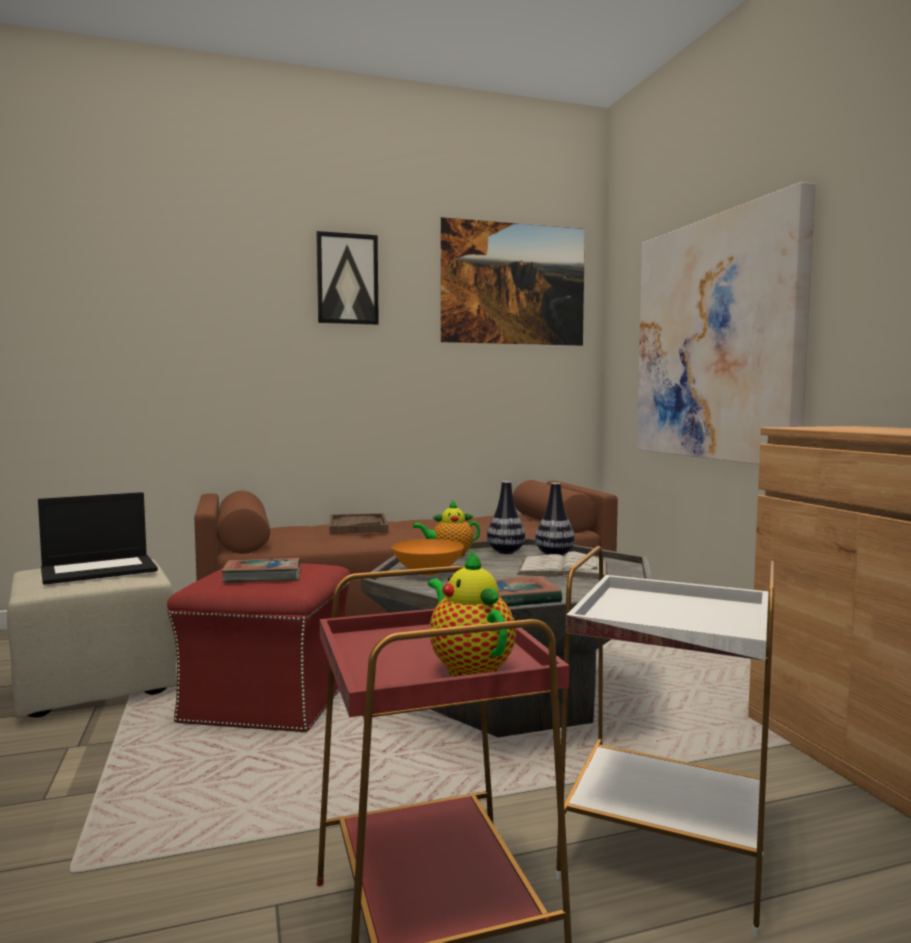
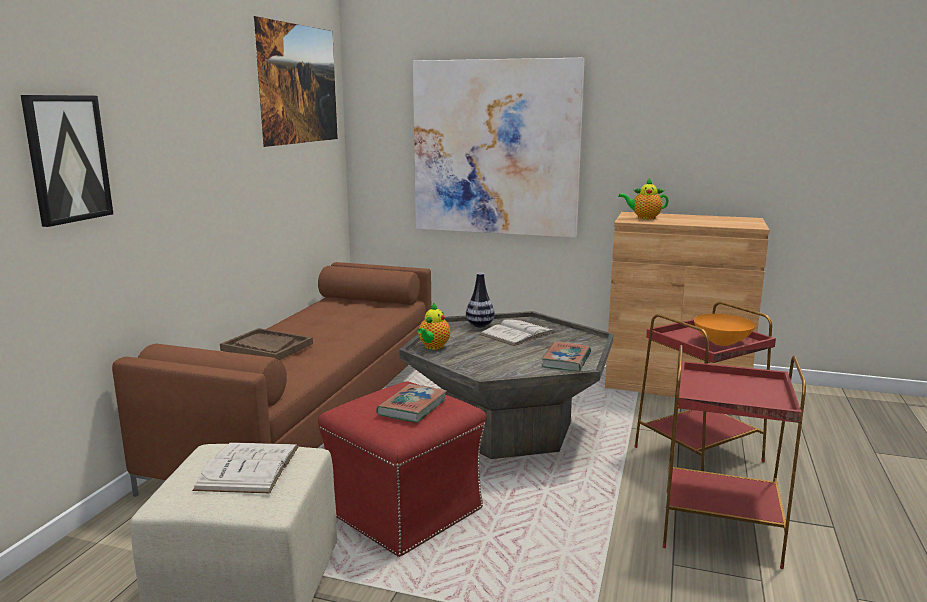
camera: 55 degrees left, 10 degrees up
laptop [38,492,158,585] -> white book [192,442,299,493]
picture [316,231,379,325] -> picture moved to [21,95,113,227]
orange bowl [392,539,464,576] -> orange bowl moved to [694,314,755,346]
teapot [428,549,516,677] -> teapot moved to [618,179,669,219]
vase [487,481,525,554] -> none
white side table [556,546,775,937] -> red side table [634,301,776,471]

